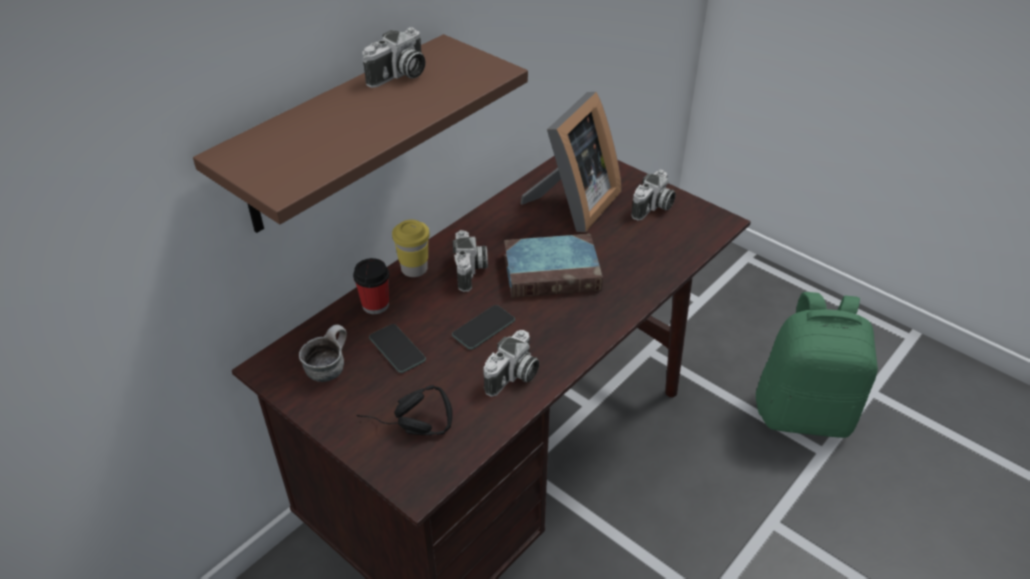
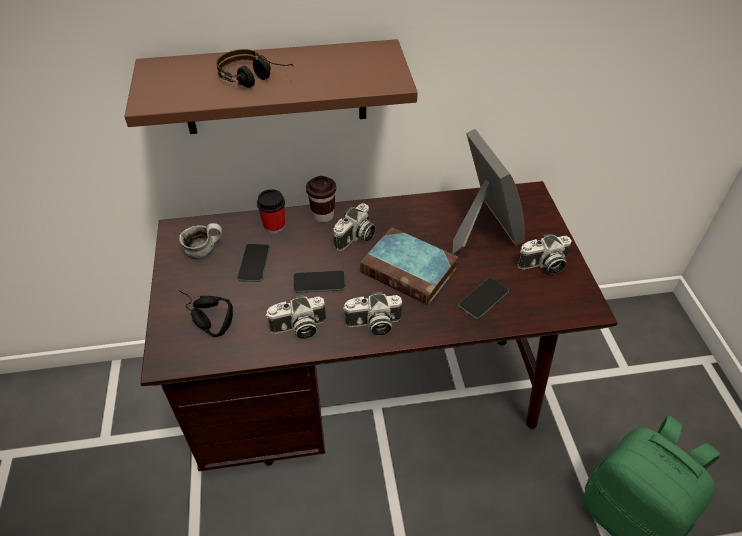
camera: 40 degrees right, 5 degrees up
camera [363,27,426,88] -> camera moved to [343,292,402,335]
yellow cup [392,220,430,277] -> brown cup [306,176,336,223]
picture frame [520,92,621,232] -> picture frame turned 90 degrees counterclockwise [452,129,525,254]
none -> headphones [216,49,294,88]
none -> phone [458,278,509,319]

